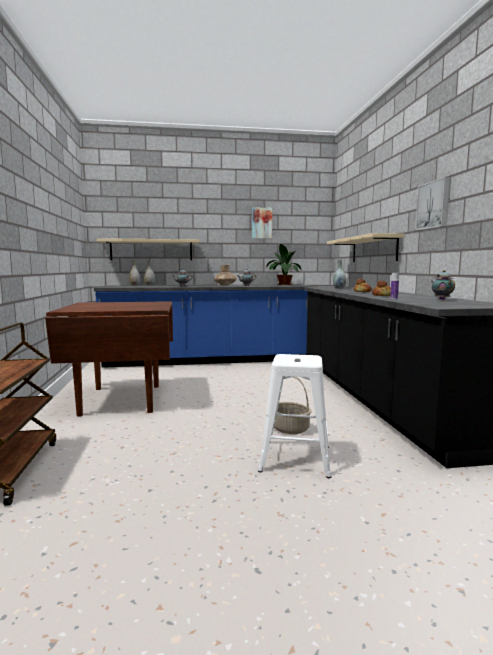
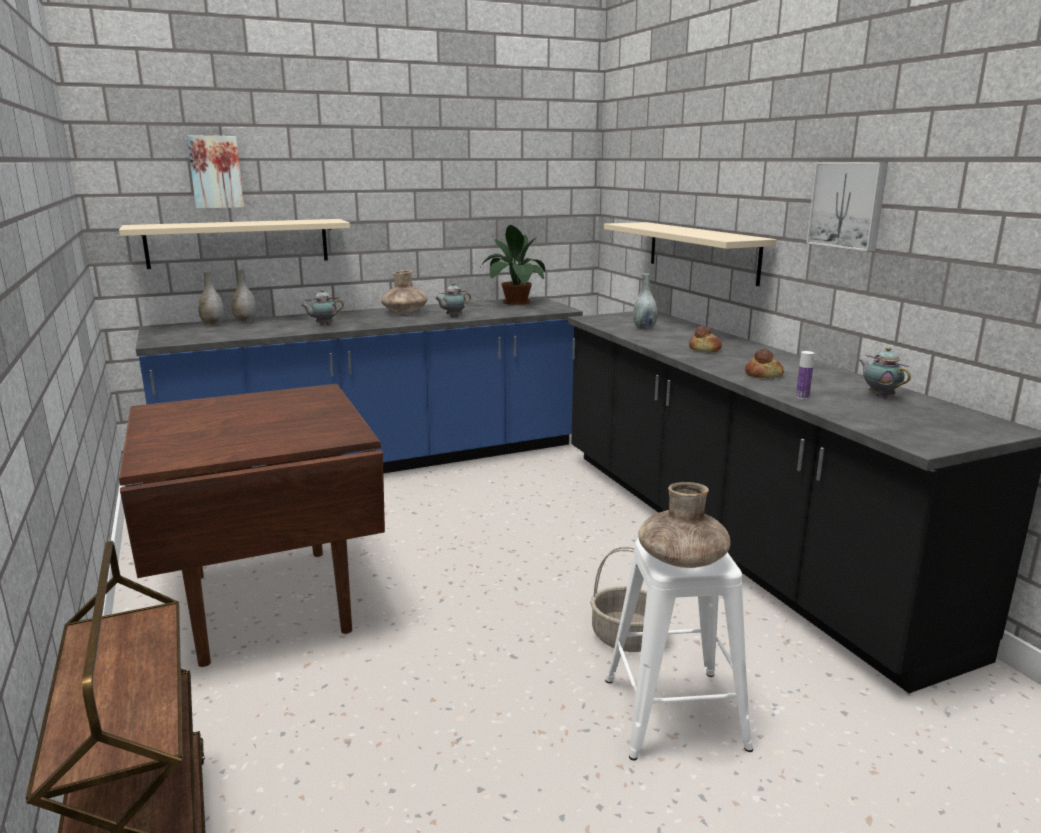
camera: 15 degrees left, 10 degrees up
picture [252,207,272,239] -> picture moved to [187,135,244,209]
none -> brown vase [638,482,731,568]

